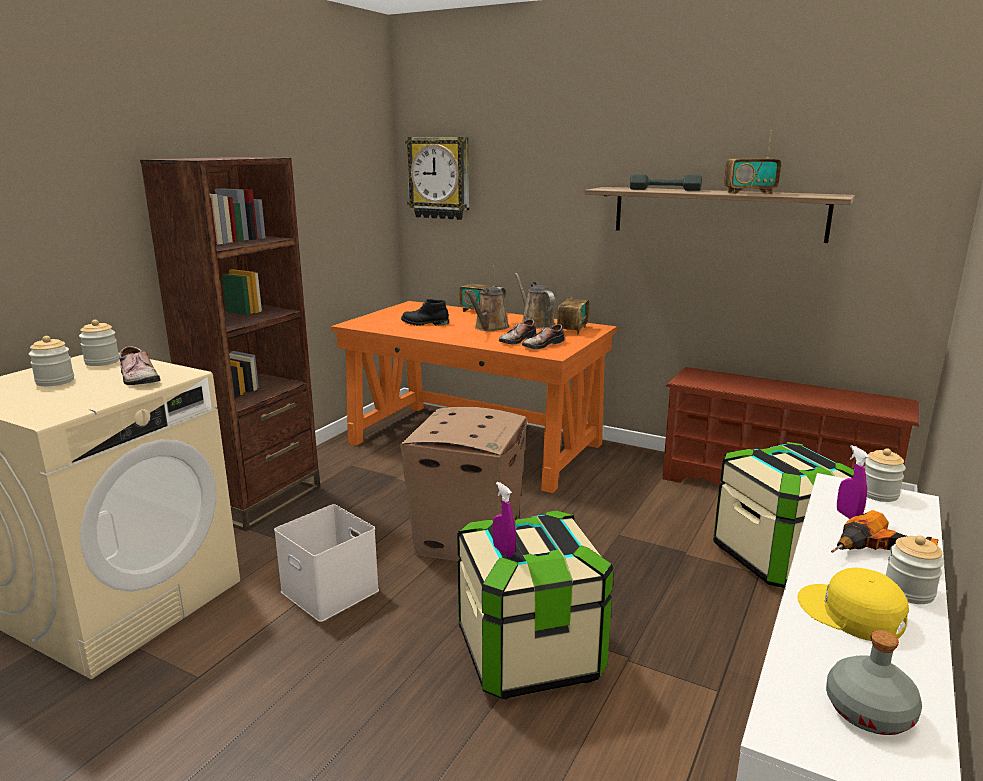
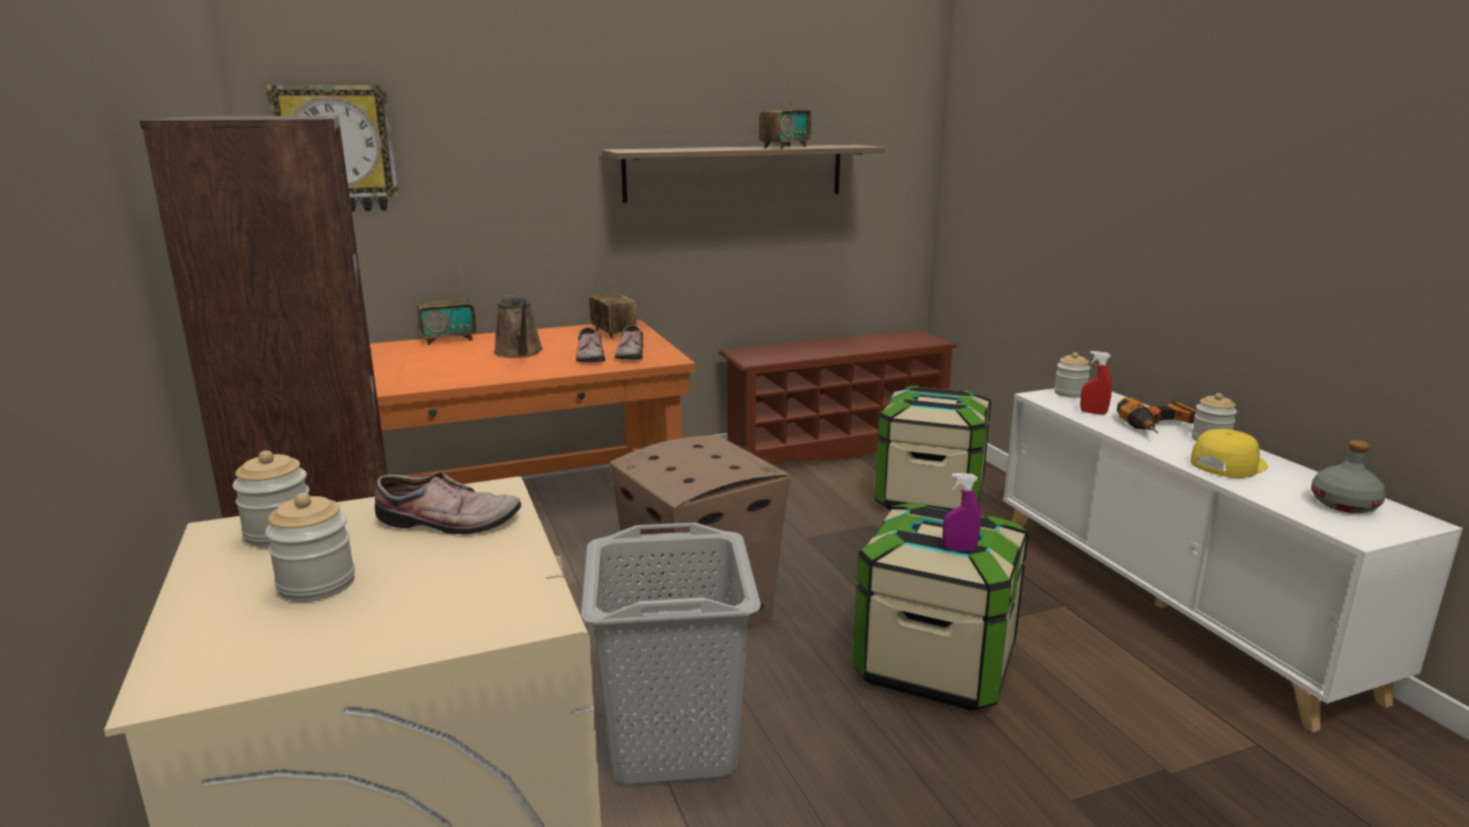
camera: 50 degrees left, 0 degrees up
white storage box [274,504,379,622] -> grey laundry basket [581,523,761,785]
black boot [401,299,449,326] -> none
brown watering can [515,273,555,328] -> none
grey dumbbell [630,174,702,191] -> none
yellow cap [798,568,909,641] -> yellow cap turned 150 degrees clockwise [1190,429,1268,478]
purple spray bottle [837,445,869,519] -> red spray bottle [1080,351,1112,415]

